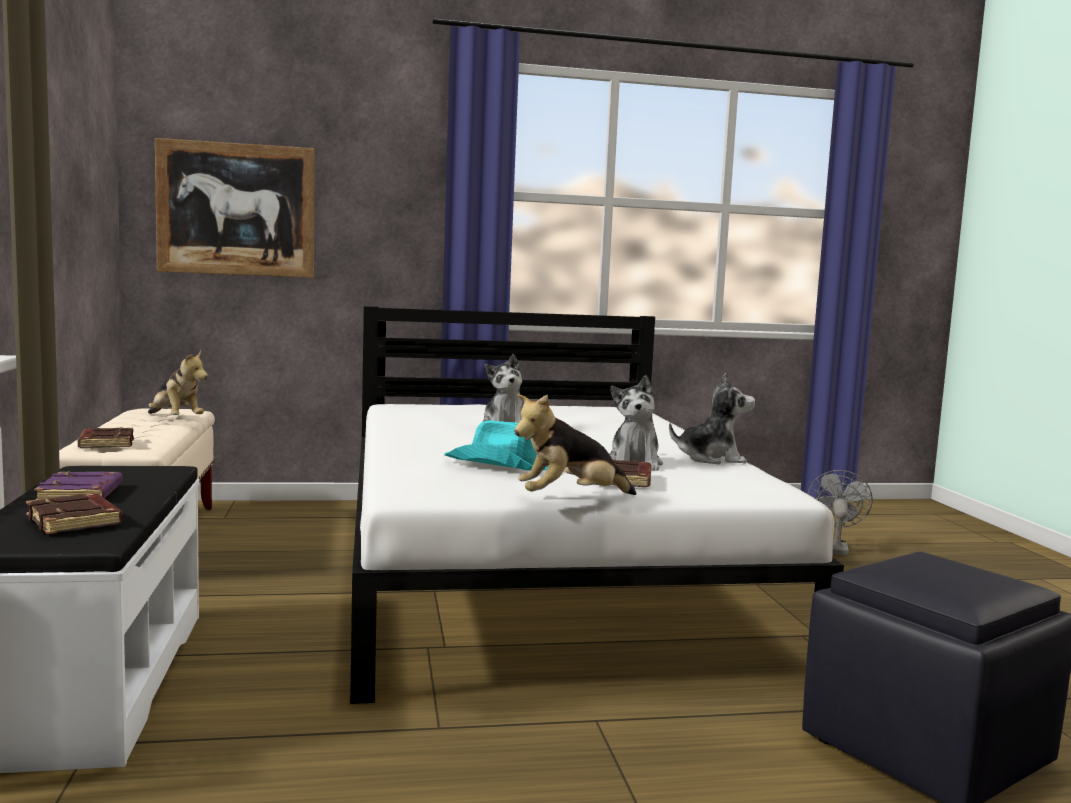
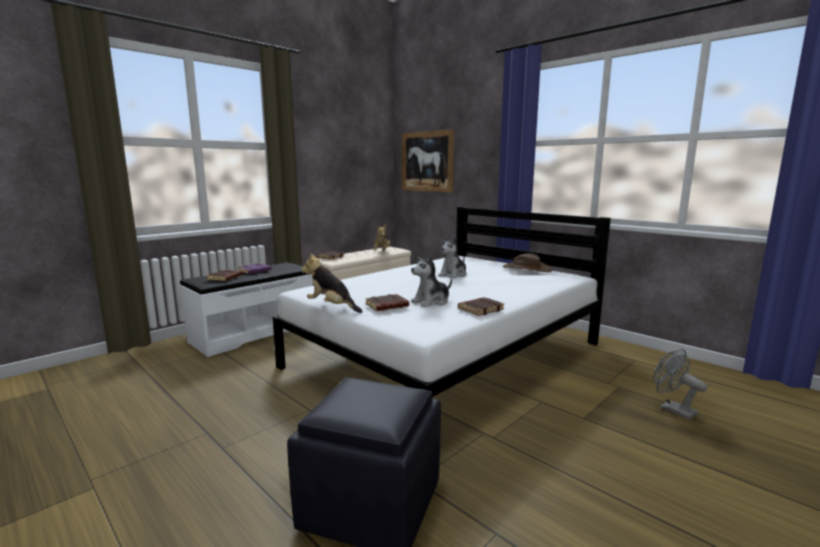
camera: 55 degrees right, 5 degrees up
turquoise hat [444,420,549,471] -> none
plush toy [669,373,755,464] -> brown book [458,297,504,316]
grey fan [808,470,873,556] -> grey fan turned 105 degrees counterclockwise [653,349,707,420]
none -> brown hat [502,254,552,272]

